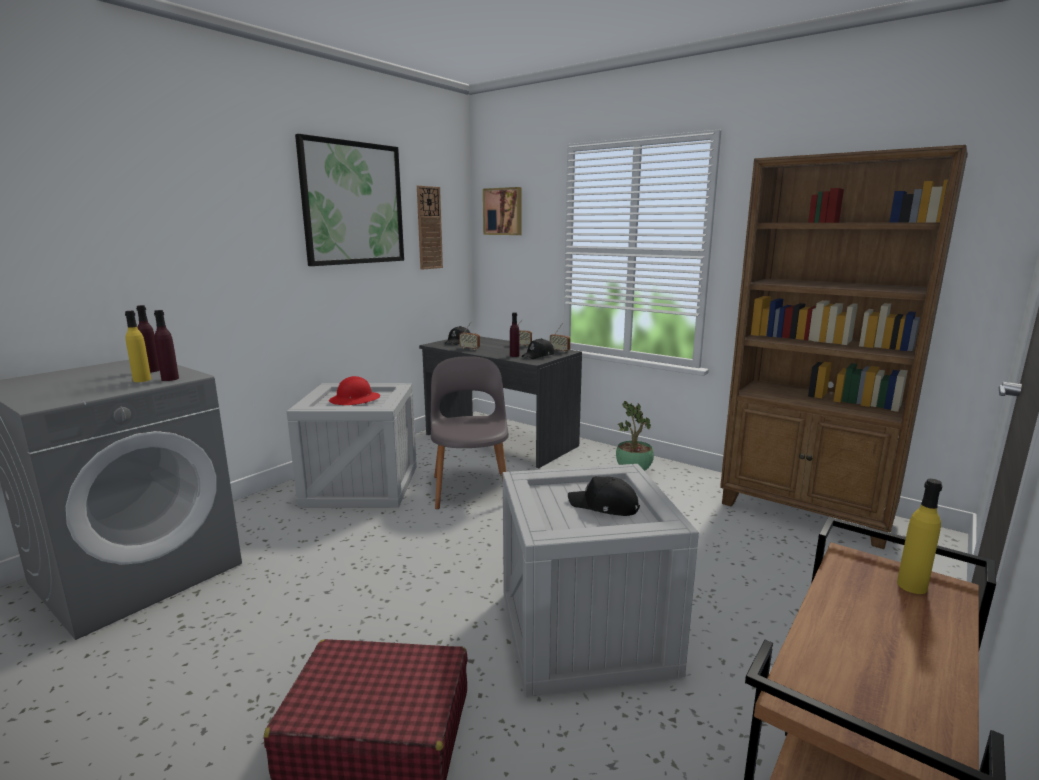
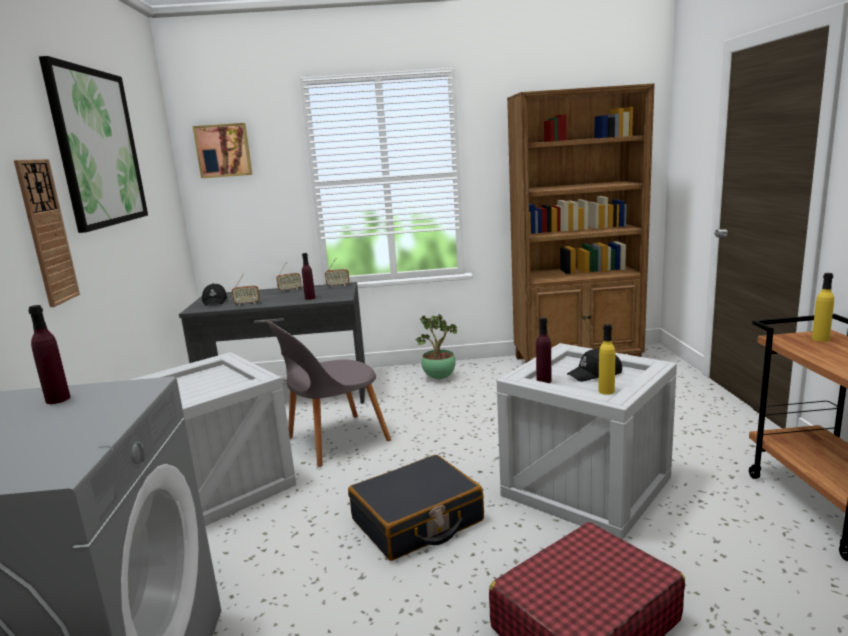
camera: 40 degrees left, 0 degrees up
yellow bottle [125,311,151,382] -> yellow bottle moved to [598,324,615,395]
purple bottle [154,310,179,381] -> purple bottle moved to [536,317,551,383]
red hard hat [329,376,380,405] -> none
wall clock [417,186,443,270] -> wall clock moved to [14,159,80,307]
grey chair [431,356,509,509] -> grey chair turned 75 degrees counterclockwise [266,320,391,467]
black cap [522,338,554,359] -> none
none -> black suitcase [348,455,484,561]

